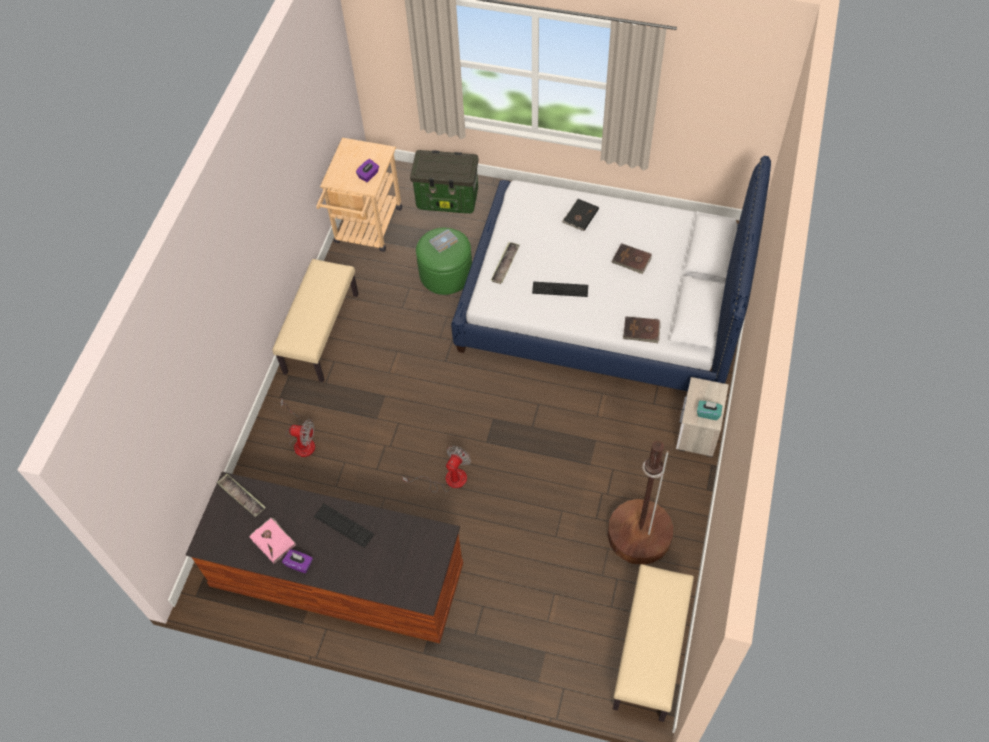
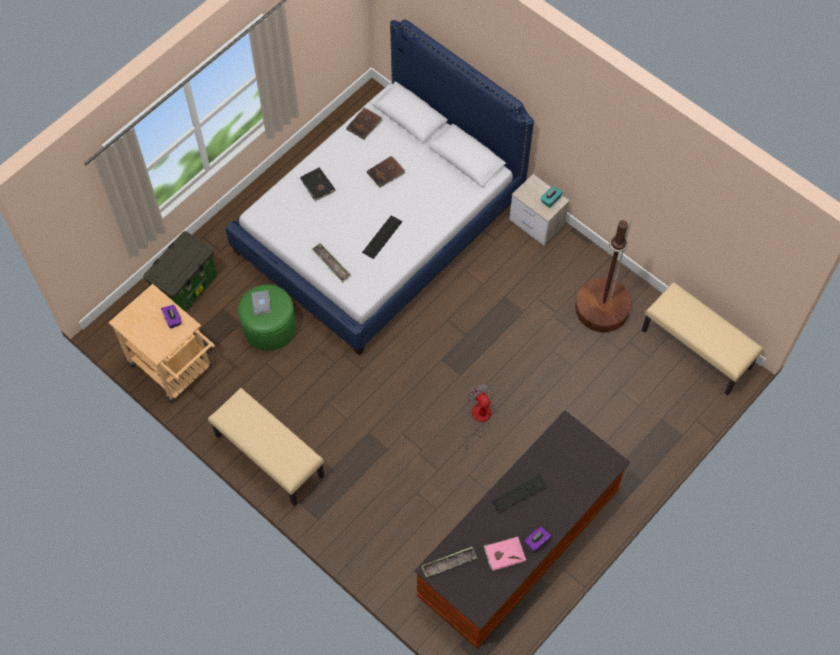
camera: 65 degrees left, 5 degrees up
fan [280,399,315,457] -> none
brown book [623,316,661,343] -> brown book moved to [346,108,383,140]

